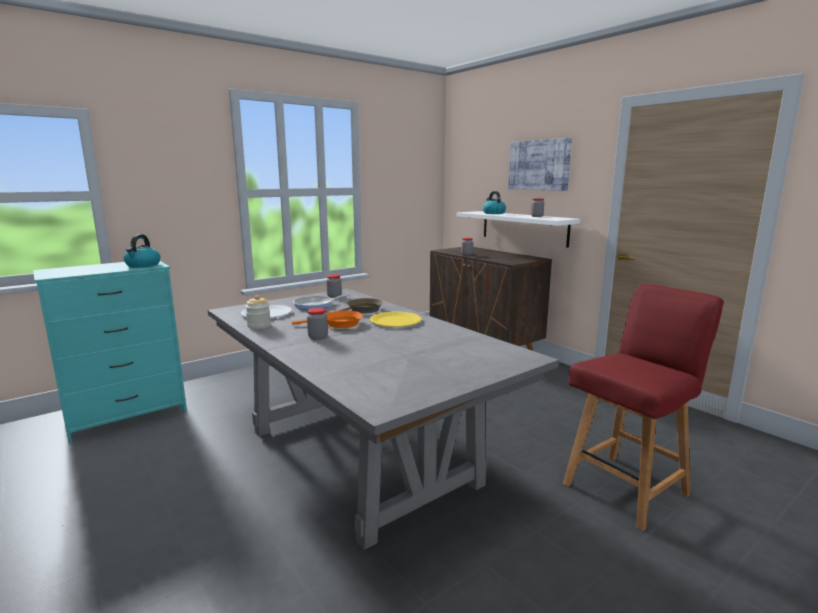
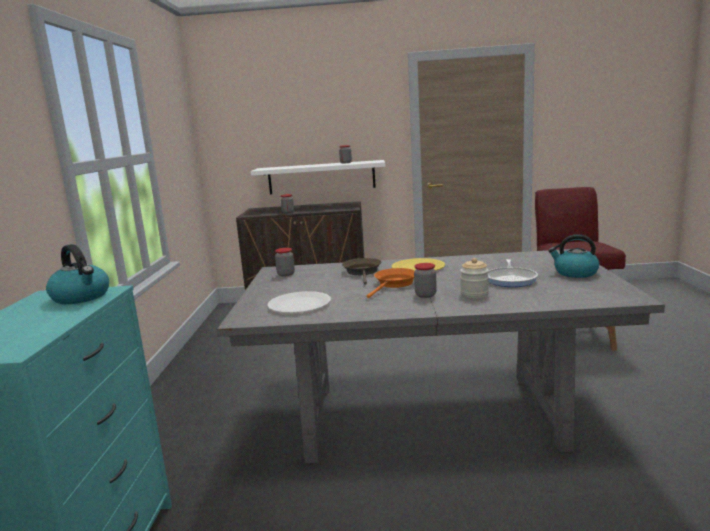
camera: 50 degrees left, 0 degrees up
jar [245,295,271,329] -> jar moved to [460,258,489,298]
frying pan [293,295,350,310] -> frying pan moved to [488,259,538,287]
kettle [483,191,506,214] -> kettle moved to [548,234,599,278]
picture [508,138,572,191] -> none

